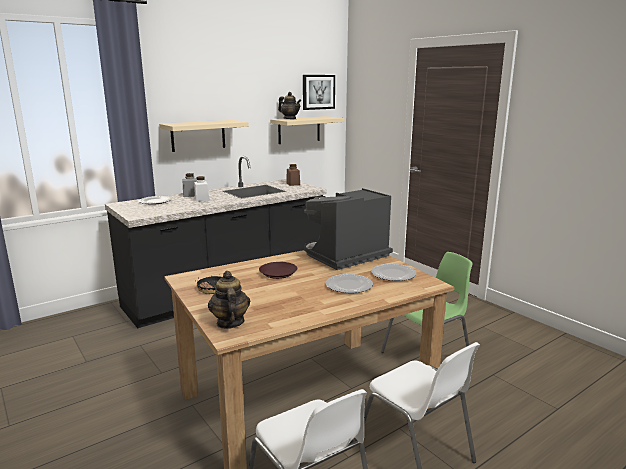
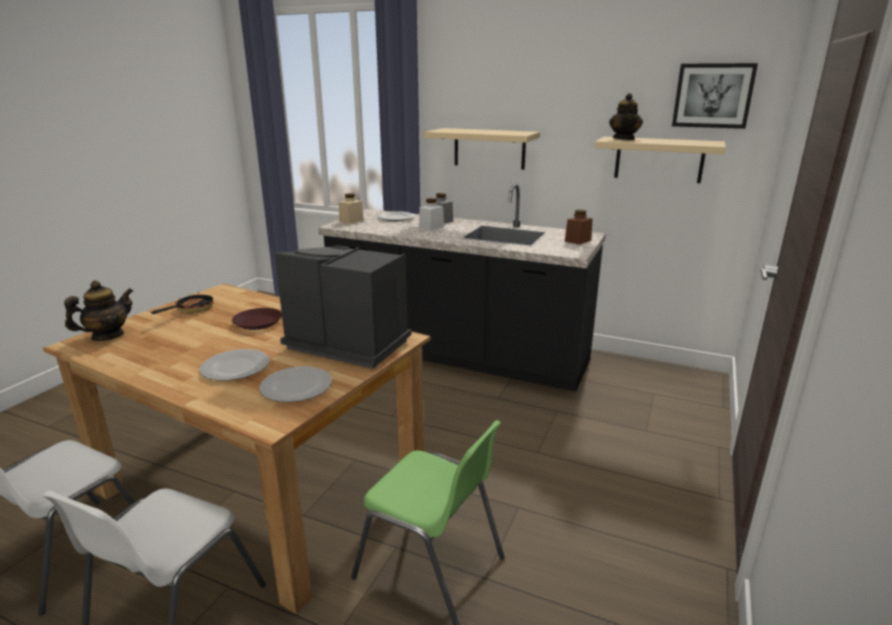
camera: 60 degrees right, 5 degrees up
none -> beige jar [339,193,364,224]

